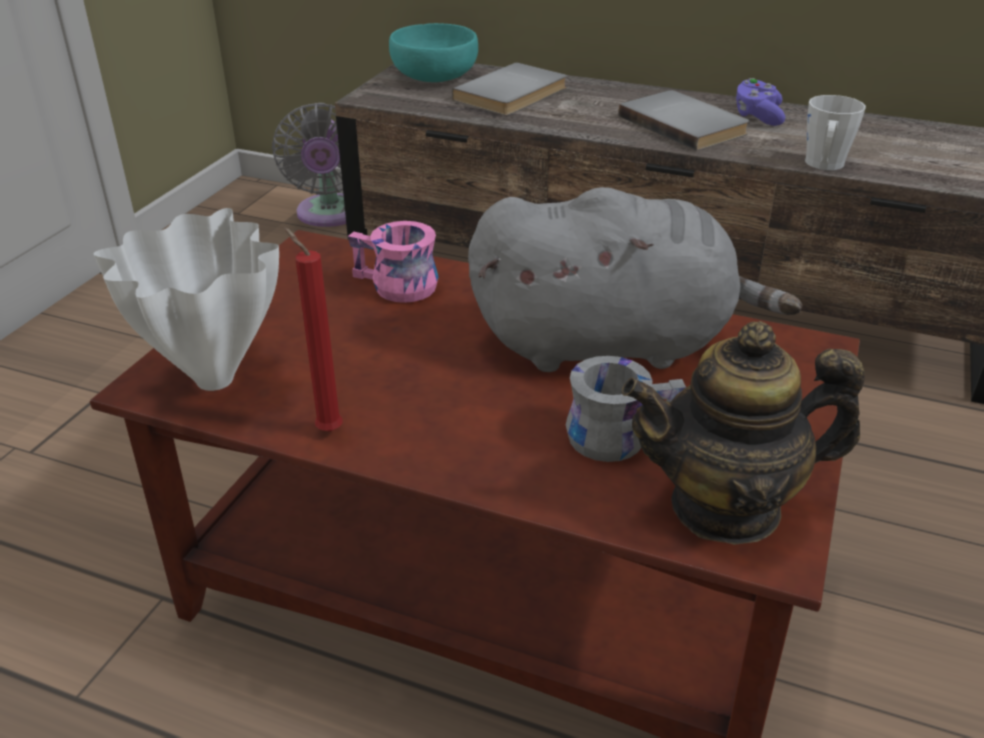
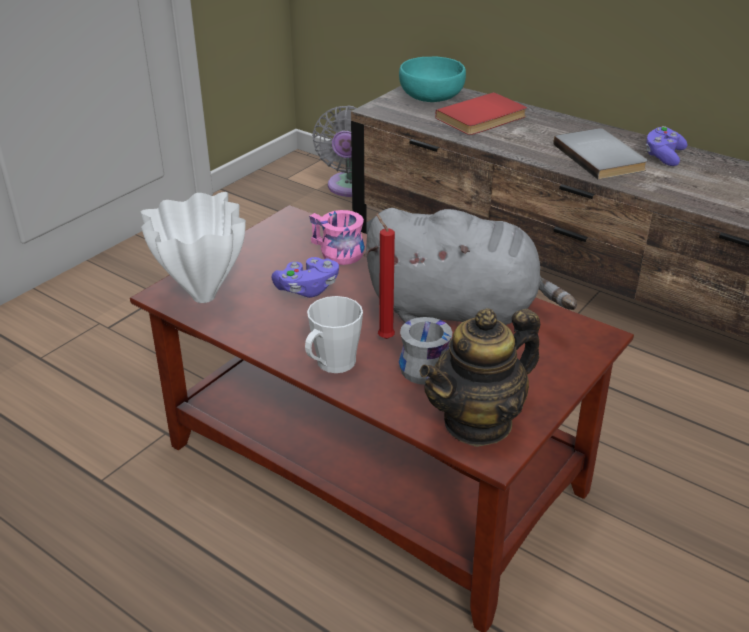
camera: 15 degrees right, 0 degrees up
red candle [284,227,343,432] -> red candle moved to [376,213,395,339]
grey book [452,62,567,115] -> red book [435,92,527,135]
teapot [622,321,865,545] -> teapot turned 45 degrees counterclockwise [419,308,540,447]
grey mug [805,95,866,170] -> grey mug moved to [305,296,363,373]
none -> purple game controller [272,257,339,298]

